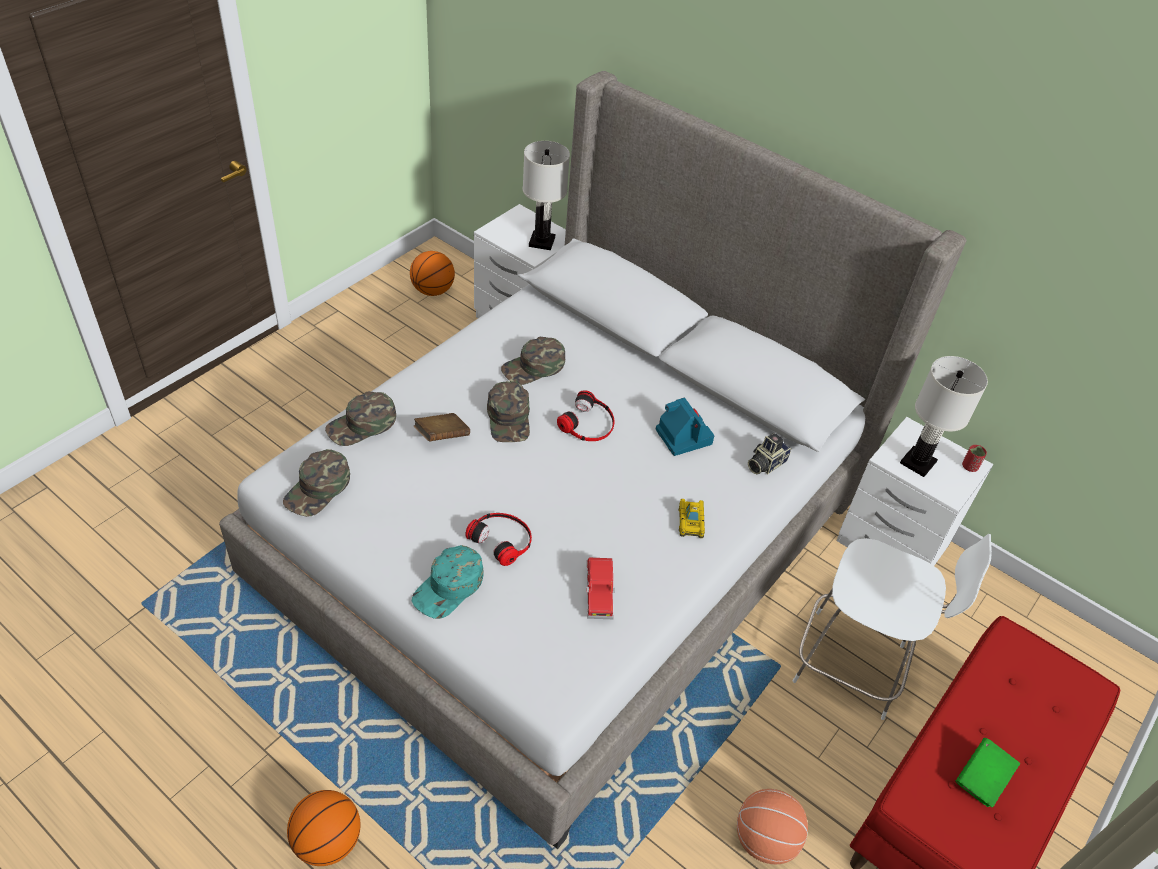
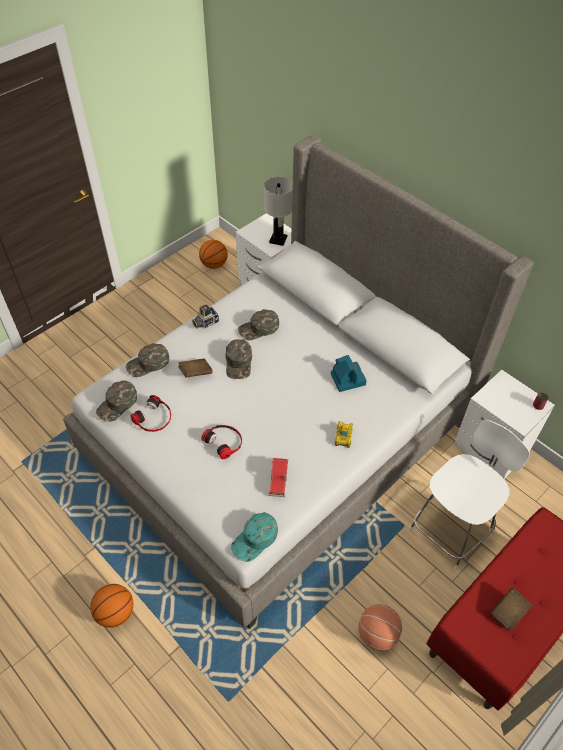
camera: 10 degrees right, 5 degrees up
turquoise cap [412,545,483,619] -> turquoise cap moved to [231,512,278,562]
headphones [557,390,614,441] -> headphones moved to [131,395,171,432]
camera [748,433,791,474] -> camera moved to [192,304,219,329]
white chair [793,534,992,720] -> white chair turned 75 degrees counterclockwise [409,420,530,570]
white table lamp [900,356,988,477] -> none
green book [955,738,1020,807] -> brown book [490,587,533,631]

